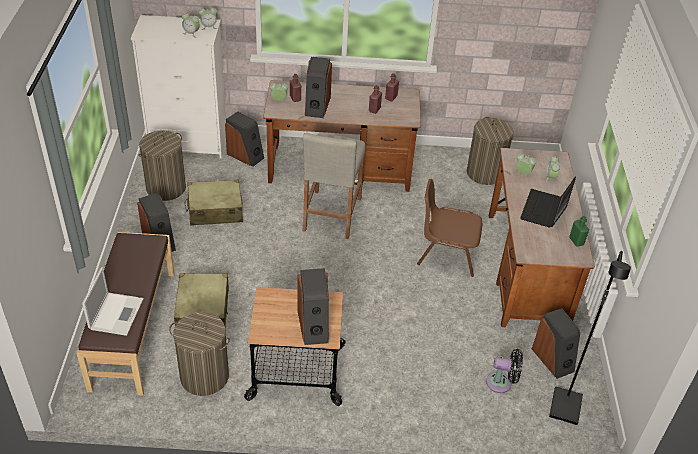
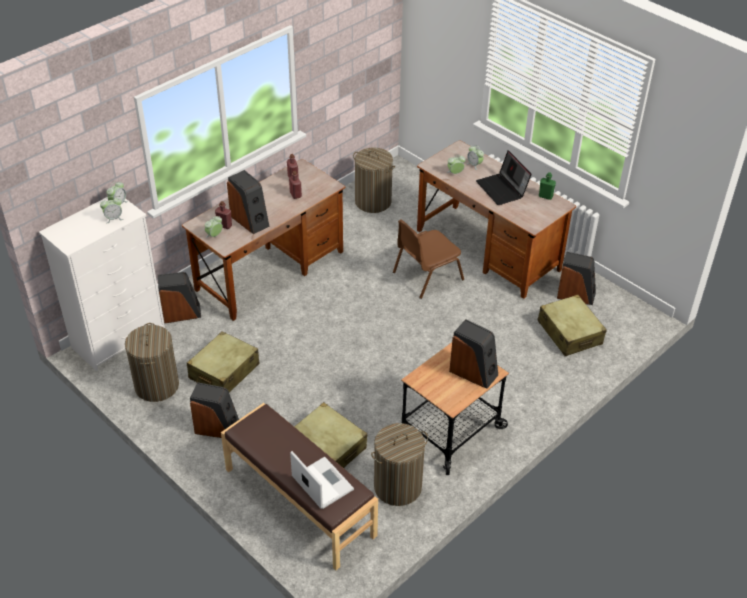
camera: 45 degrees left, 0 degrees up
beige stool [302,132,366,239] -> none
black fan [486,349,523,393] -> beige suitcase [537,295,607,356]
black floor lamp [549,251,631,425] -> none

